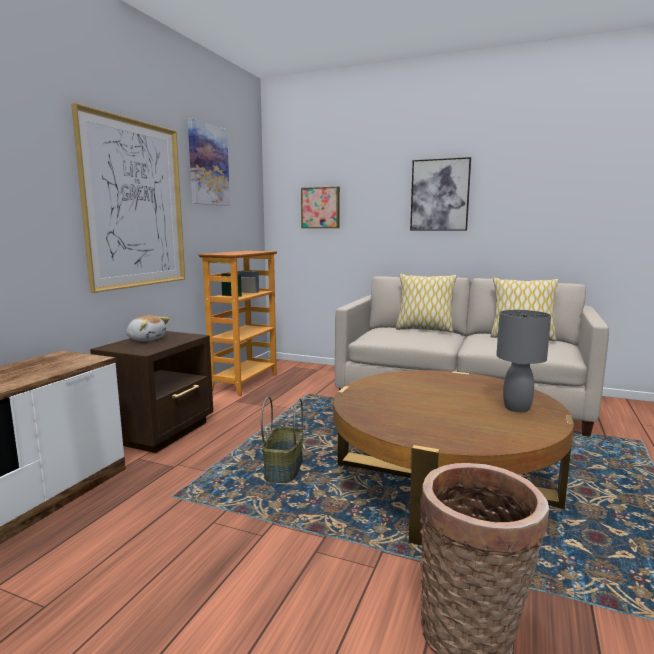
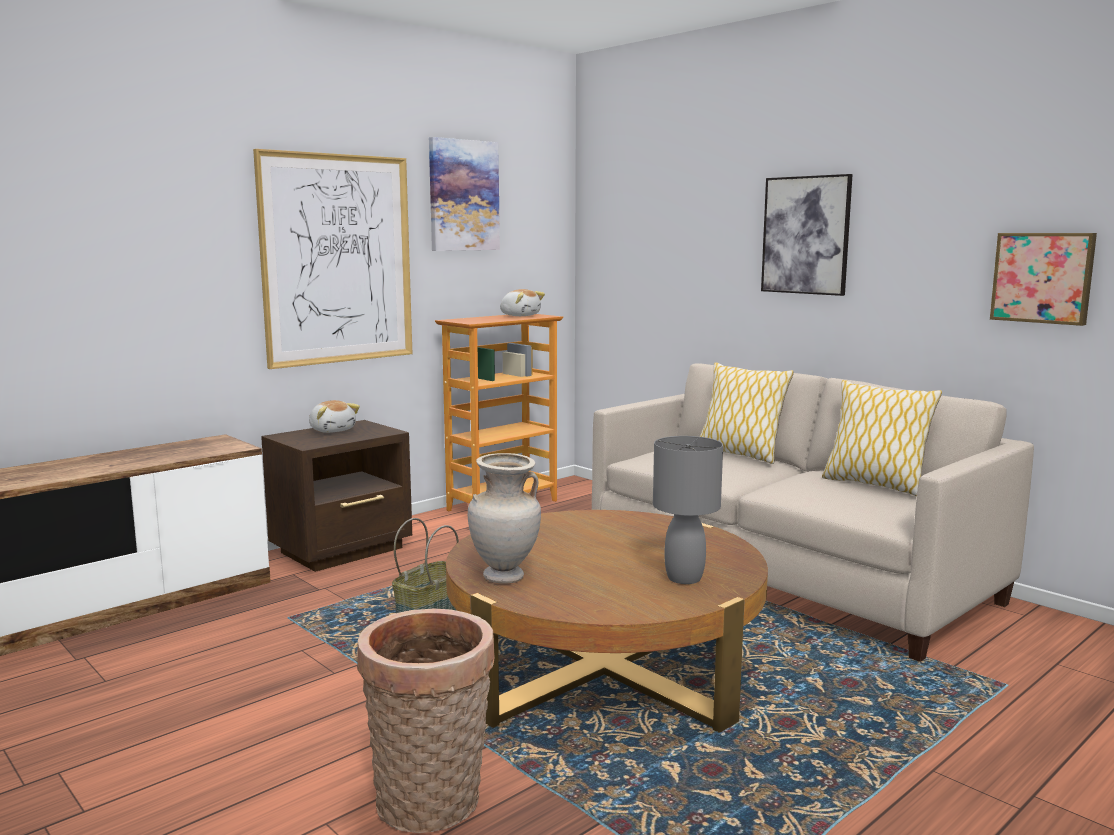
camera: 25 degrees right, 0 degrees up
picture [301,186,340,228] -> picture moved to [990,233,1097,326]
none -> beige vase [468,453,541,584]
none -> plush toy [500,289,545,316]

